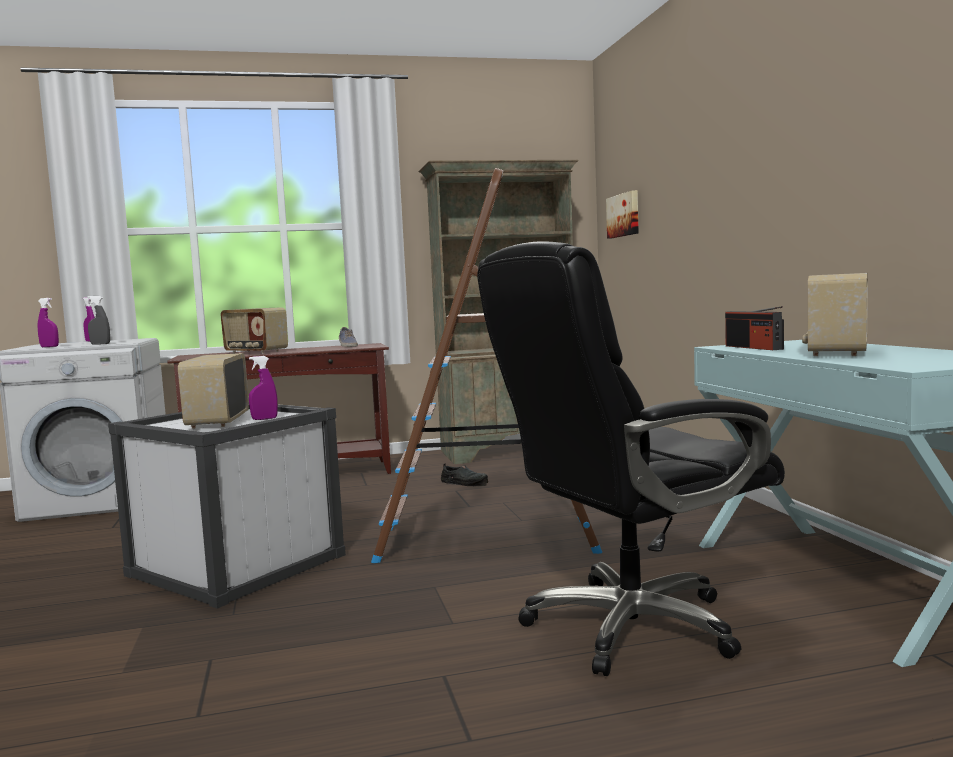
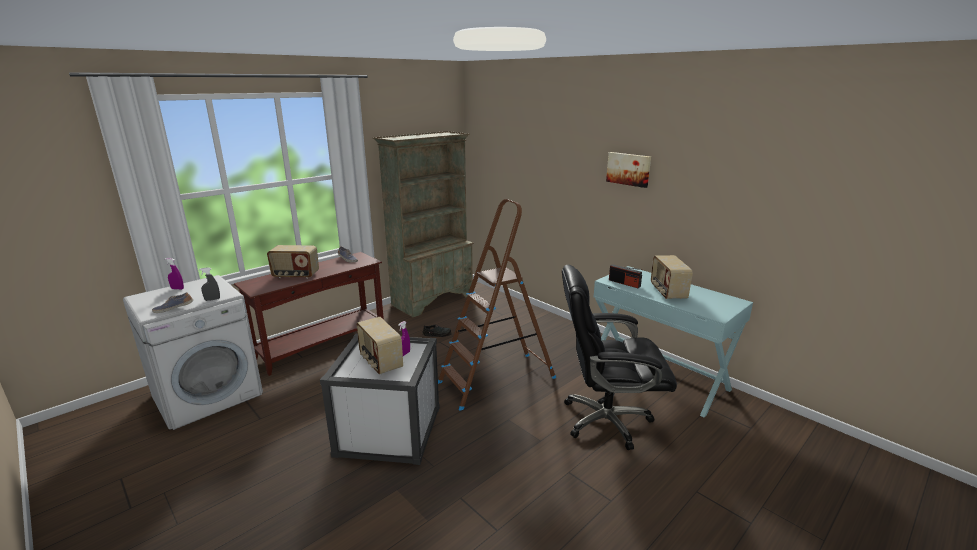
camera: 30 degrees left, 15 degrees up
purple spray bottle [38,298,59,347] -> shoe [152,292,193,313]
black office chair [477,241,785,676] -> black office chair turned 60 degrees clockwise [562,265,677,450]
picture [606,190,639,239] -> picture moved to [606,152,651,188]

